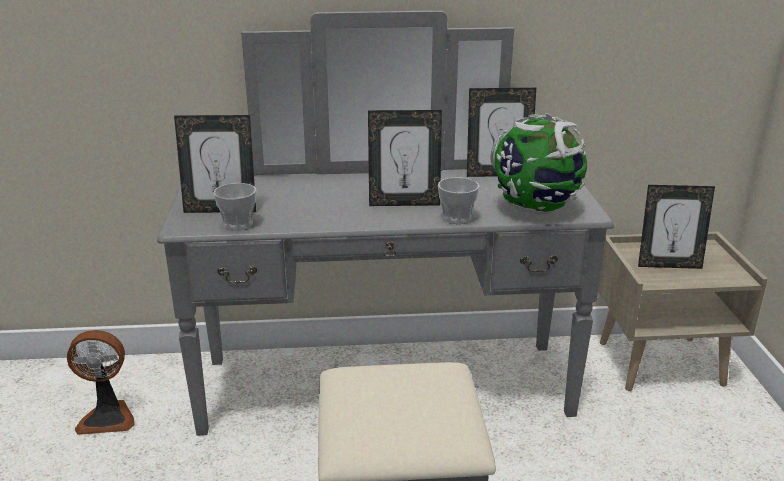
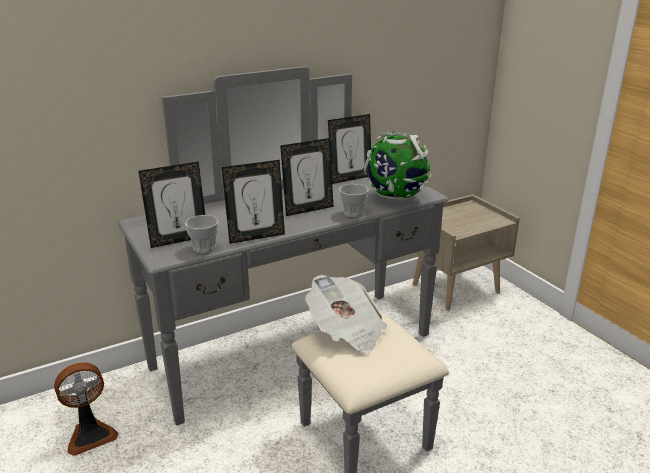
camera: 25 degrees left, 0 degrees up
picture frame [638,185,715,269] -> picture frame moved to [222,160,285,244]
none -> newspaper [305,275,387,354]

